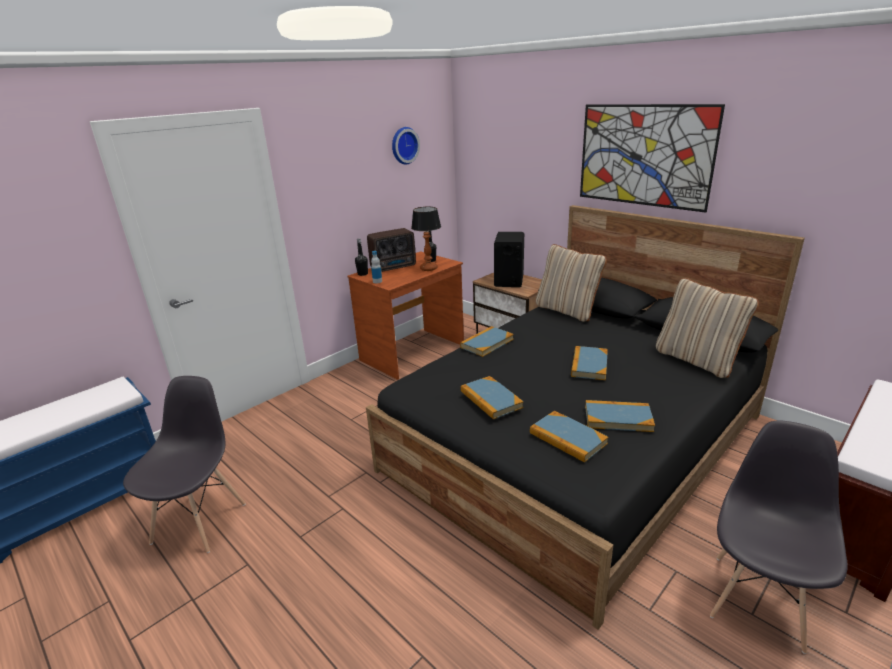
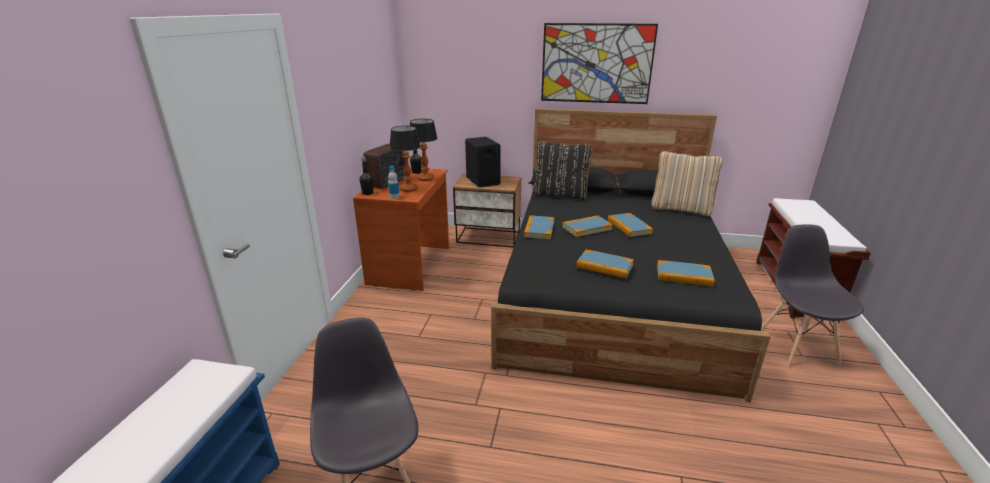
camera: 35 degrees left, 0 degrees up
wall clock [392,127,420,164] -> none
beige pillow [536,244,607,322] -> black pillow [533,141,593,200]
book [585,400,655,432] -> book moved to [562,215,613,237]
none -> table lamp [390,126,421,192]

